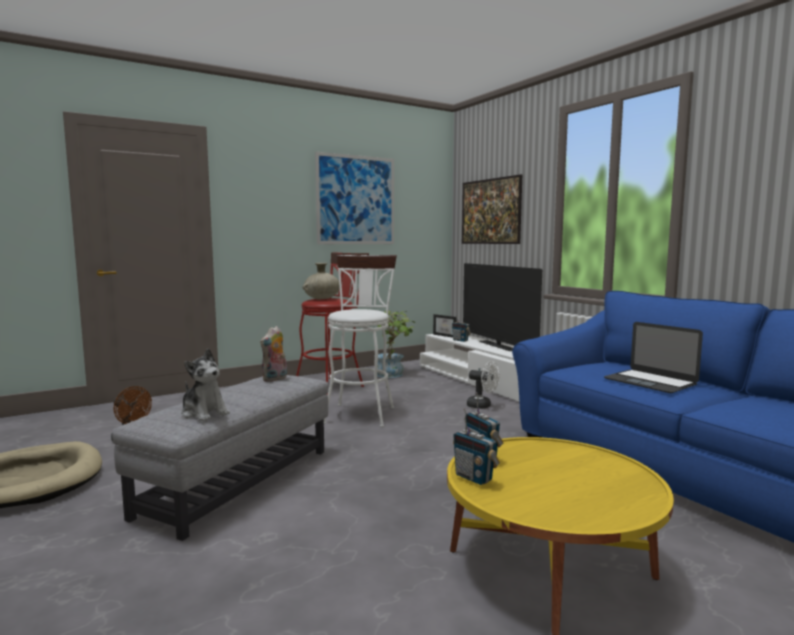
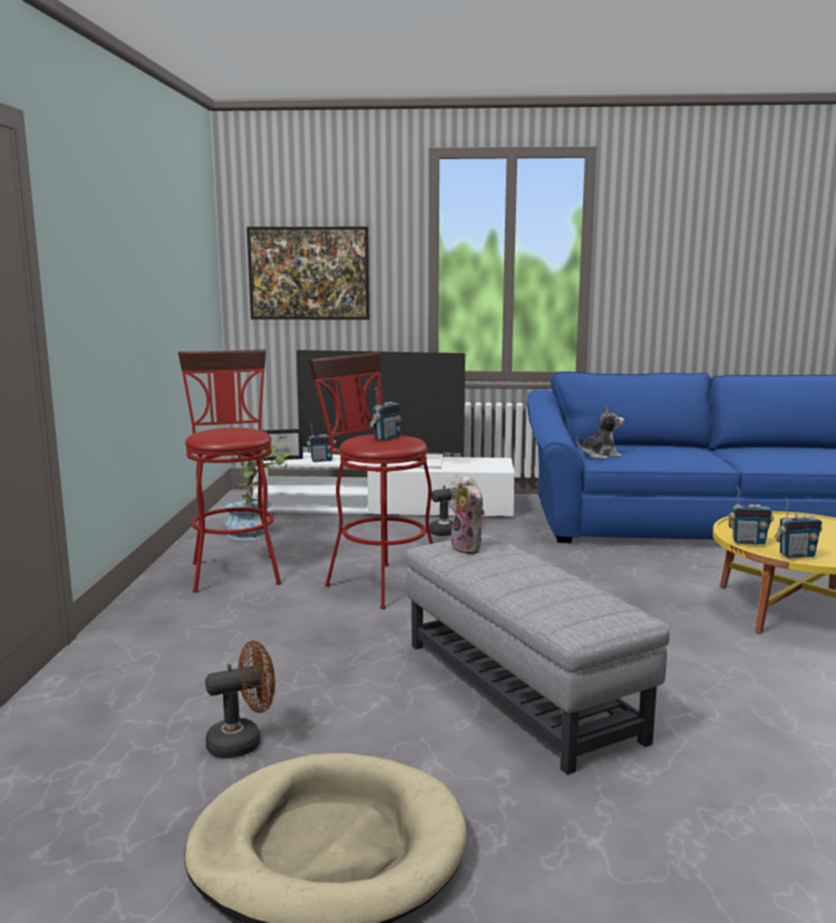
camera: 55 degrees left, 5 degrees up
plush toy [181,349,230,421] -> plush toy moved to [576,405,624,459]
beige vase [303,263,340,299] -> none
picture [315,152,394,244] -> none
white stool [324,255,397,427] -> red stool [309,352,433,609]
laptop [604,322,703,393] -> none
none -> radio [369,388,402,441]

